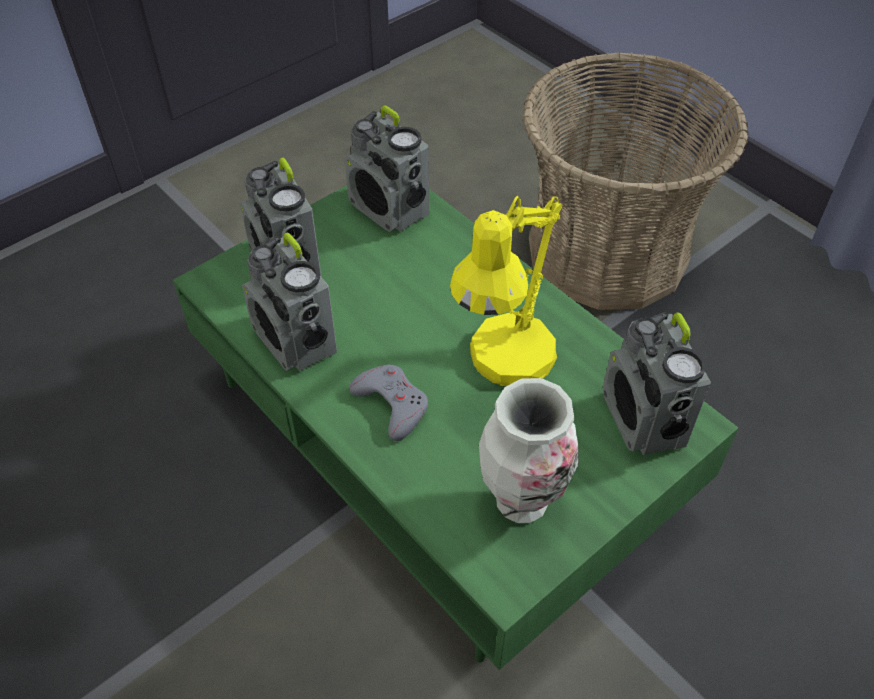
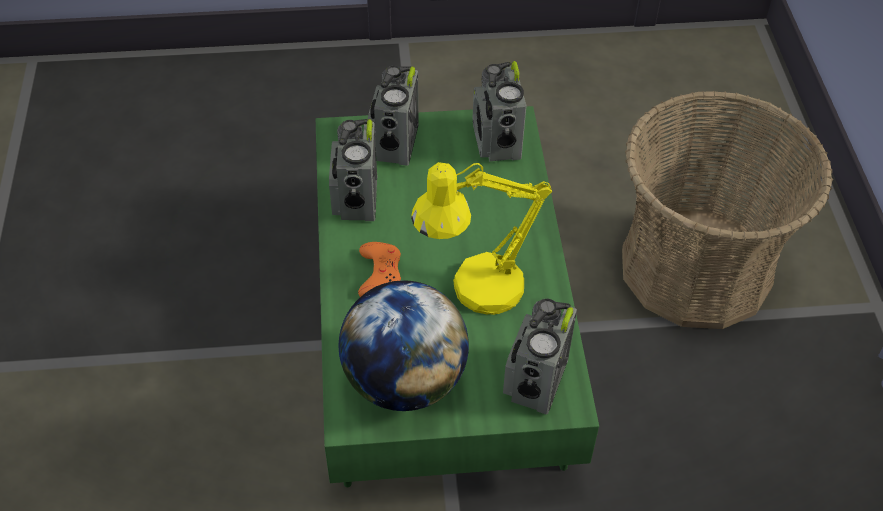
camera: 35 degrees right, 0 degrees up
grey game controller [349,364,428,441] -> orange game controller [358,242,401,297]
vase [479,378,579,523] -> globe [339,280,469,411]

